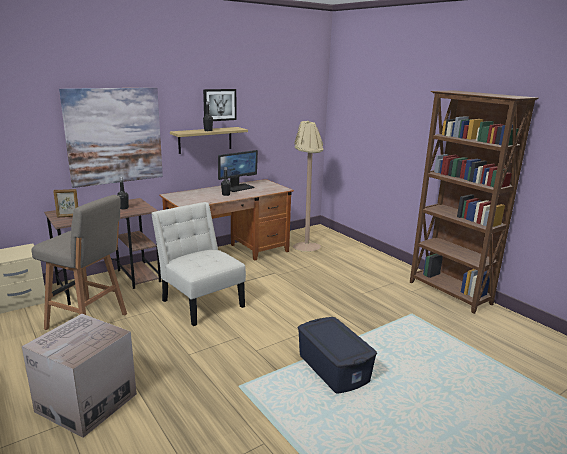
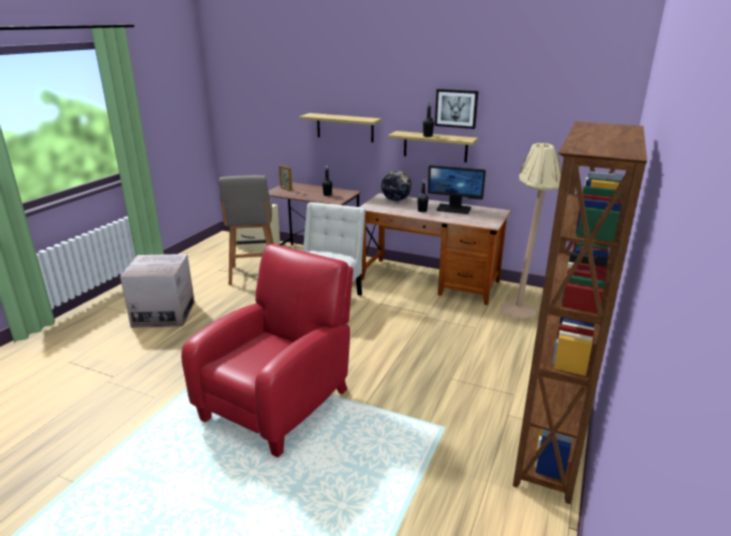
camera: 60 degrees right, 5 degrees up
picture [59,87,163,188] -> shelf [299,113,382,142]
blue storage box [298,317,377,394] -> red armchair [181,244,353,457]
none -> globe [381,170,412,201]

